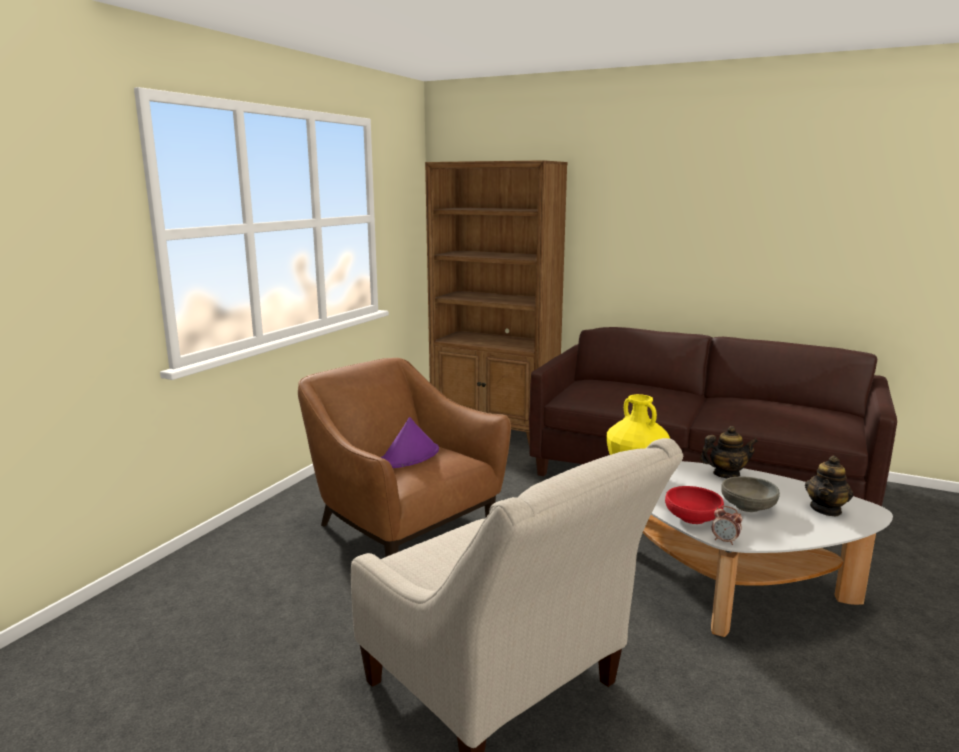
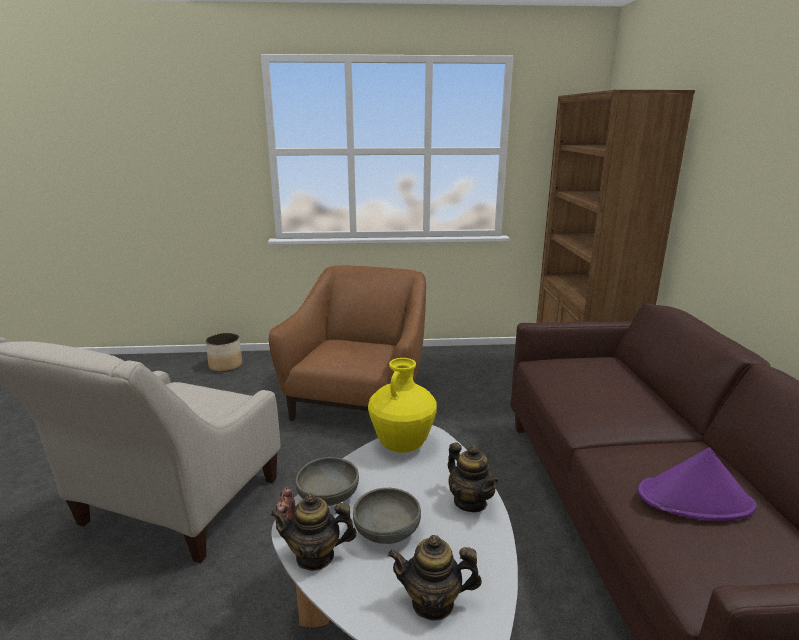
camera: 60 degrees right, 5 degrees up
purple hat [381,417,439,468] -> purple hat moved to [638,447,756,521]
red bowl [665,486,724,524] -> grey bowl [295,457,359,506]
none -> planter [206,333,242,372]
none -> teapot [270,493,357,571]

